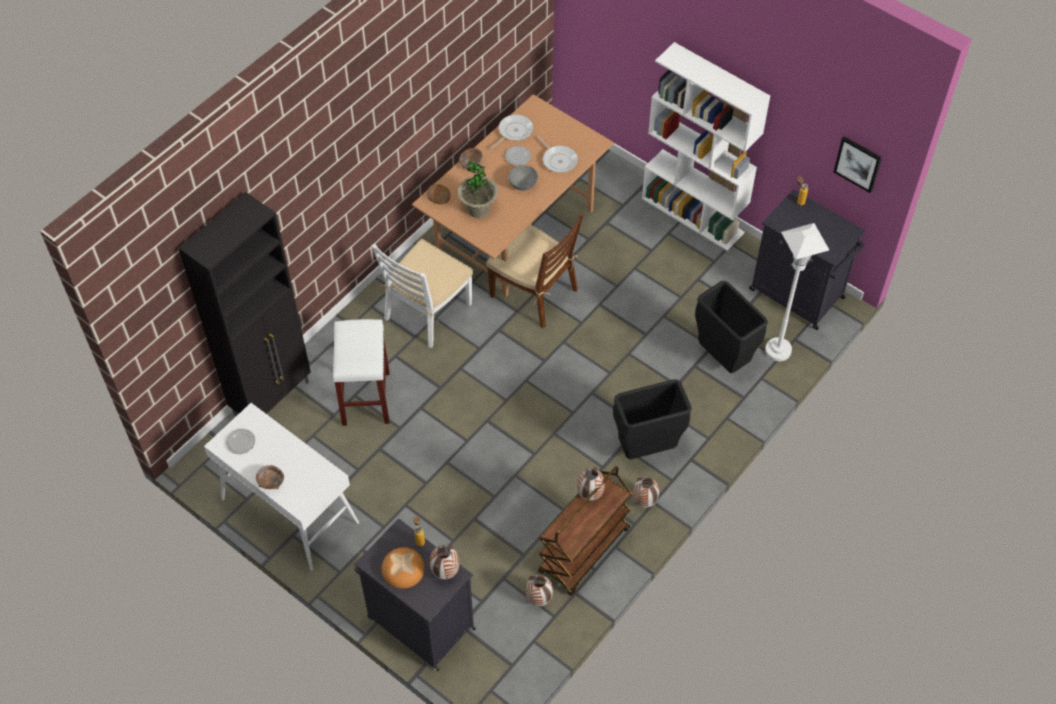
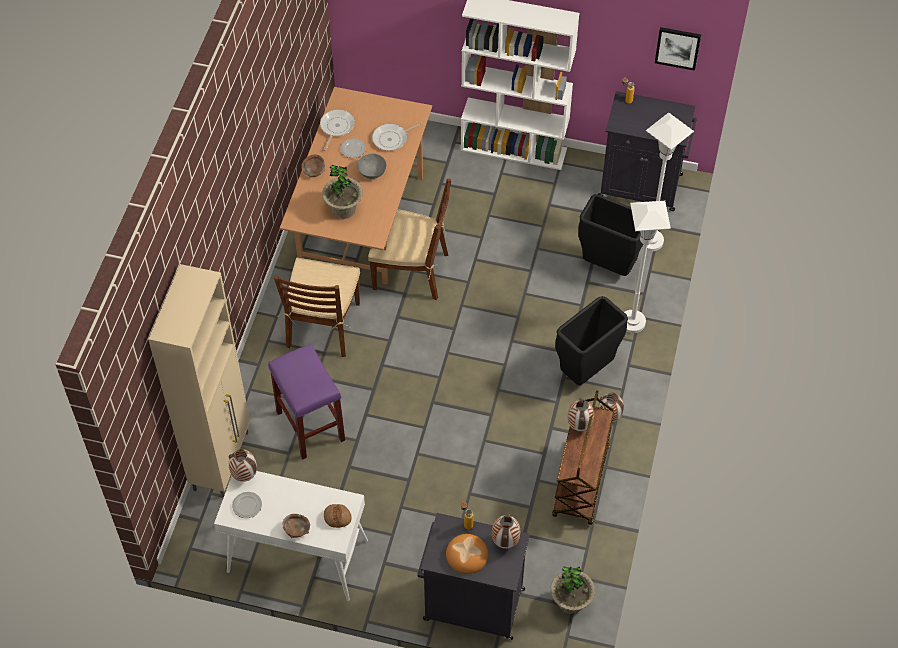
camera: 25 degrees left, 0 degrees up
black cabinet [179,192,311,416] -> beige cabinet [148,264,250,498]
white stool [333,319,390,426] -> purple stool [268,344,345,460]
white chair [372,239,473,348] -> brown chair [274,258,360,357]
bread [427,184,450,204] -> bread moved to [324,504,352,528]
vase [526,575,553,606] -> vase moved to [228,449,257,482]
frying pan [538,136,578,173] -> frying pan turned 120 degrees clockwise [372,123,422,151]
none -> potted plant [550,566,595,614]
none -> white floor lamp [624,201,671,333]

